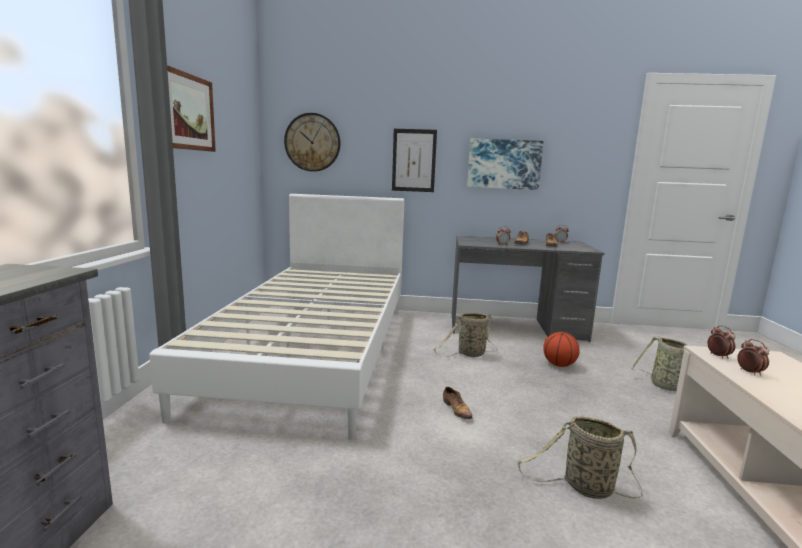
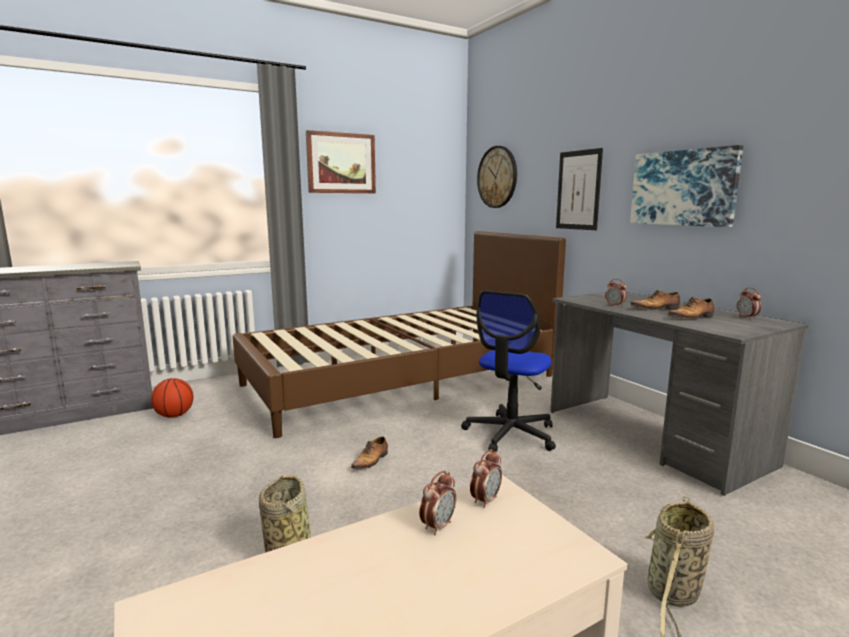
camera: 55 degrees right, 0 degrees up
white bed [149,194,405,440] -> brown bed [233,231,566,438]
basket [434,313,498,357] -> office chair [461,290,556,452]
basketball [543,332,580,367] -> basketball moved to [151,378,194,418]

